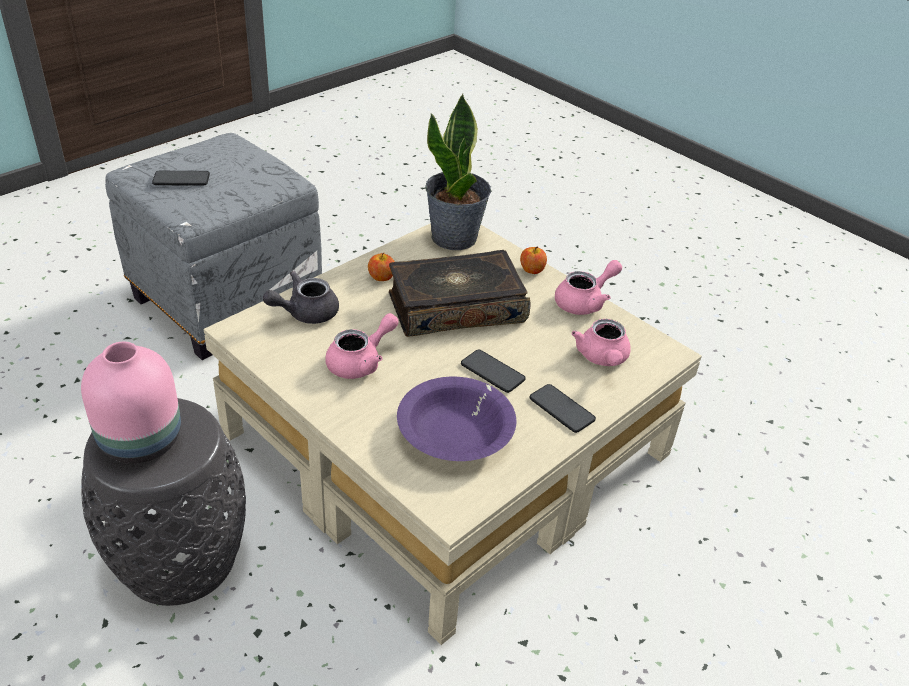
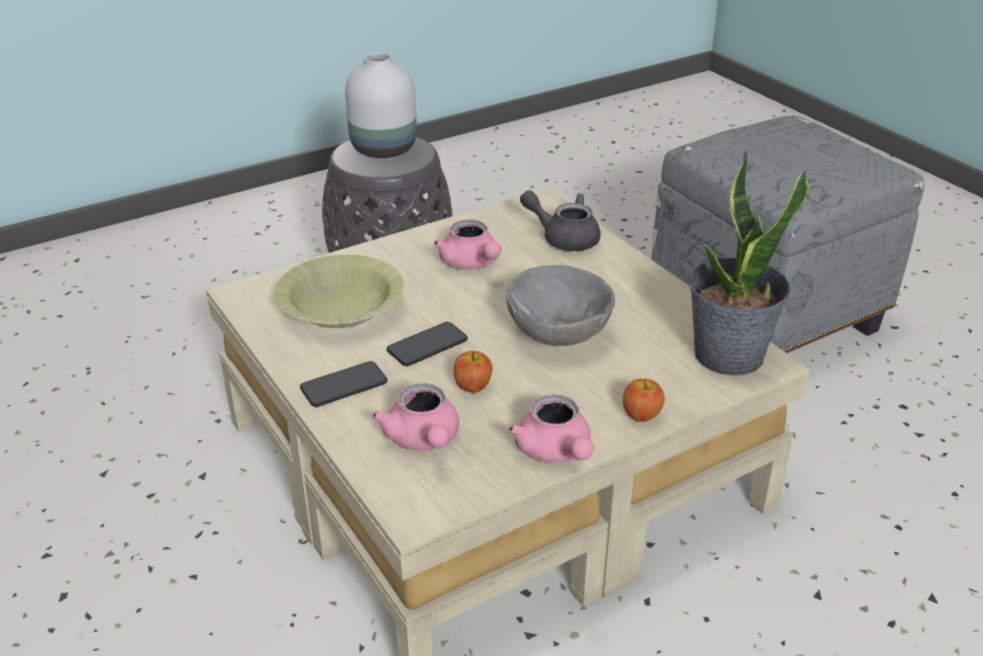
camera: 105 degrees right, 5 degrees down
pink vase [81,342,181,464] -> white vase [345,52,417,158]
phone [152,171,210,186] -> none
grey teapot [263,271,339,324] -> grey teapot turned 45 degrees counterclockwise [520,190,600,251]
apple [368,253,395,281] -> apple moved to [454,351,492,393]
book [389,250,531,337] -> grey bowl [506,265,615,346]
purple bowl [397,377,516,461] -> yellow bowl [274,255,404,328]
pink teapot [571,319,631,366] -> pink teapot turned 120 degrees counterclockwise [371,383,459,451]

